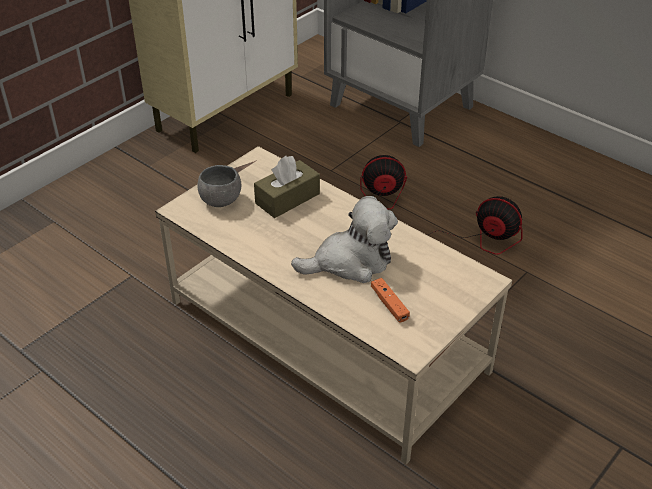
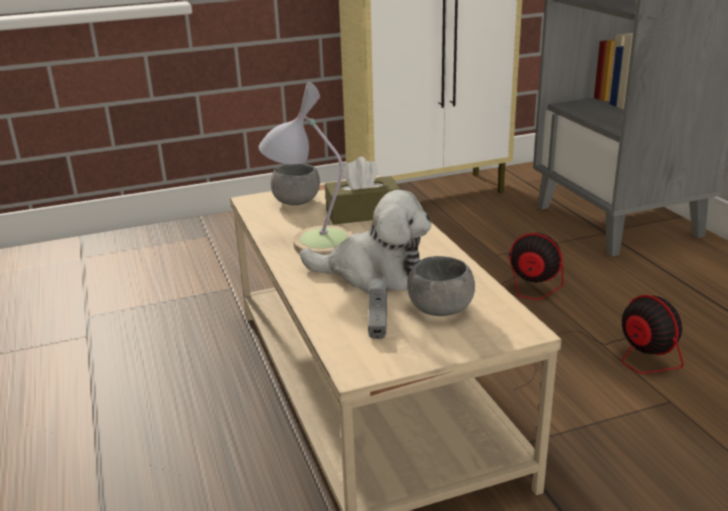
camera: 30 degrees right, 15 degrees down
orange game controller [371,278,410,323] -> grey game controller [368,289,387,339]
none -> table lamp [259,82,353,255]
none -> grey bowl [407,256,475,316]

